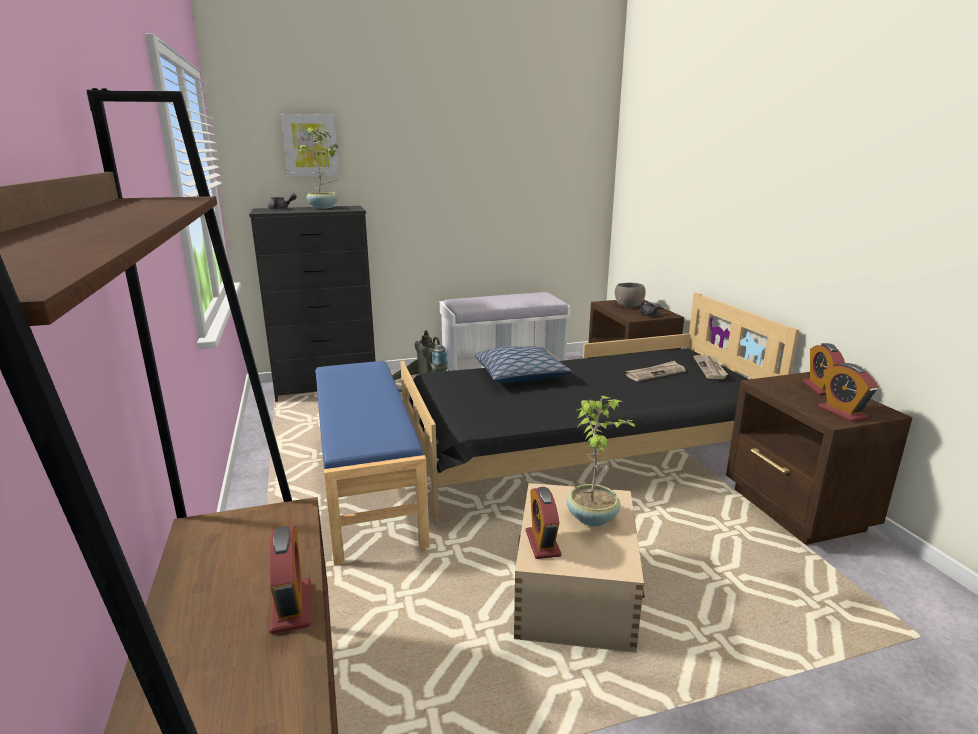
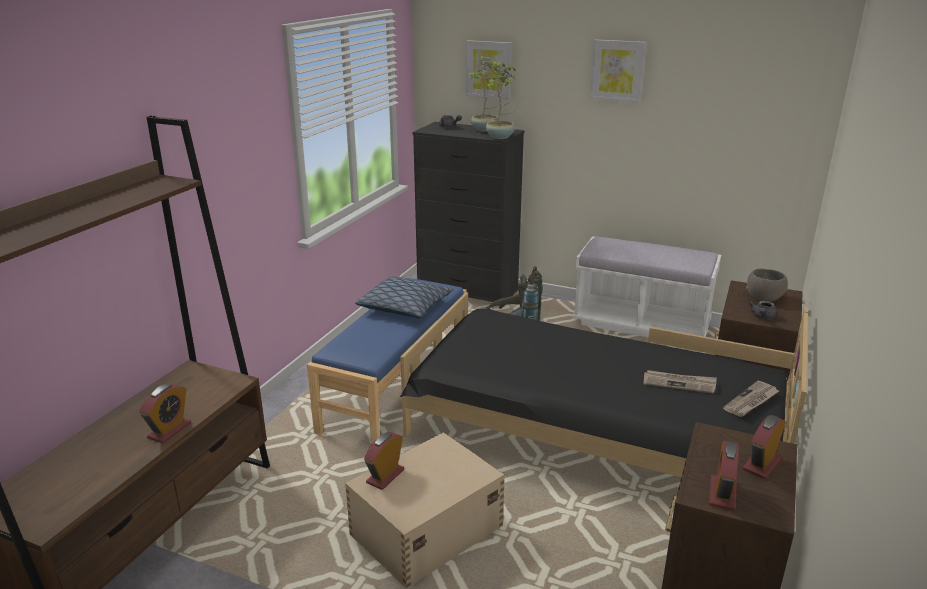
camera: 40 degrees right, 5 degrees up
pillow [474,346,572,383] -> pillow moved to [355,276,453,319]
potted plant [567,396,639,526] -> potted plant moved to [485,61,516,139]
none -> picture [590,39,646,103]

